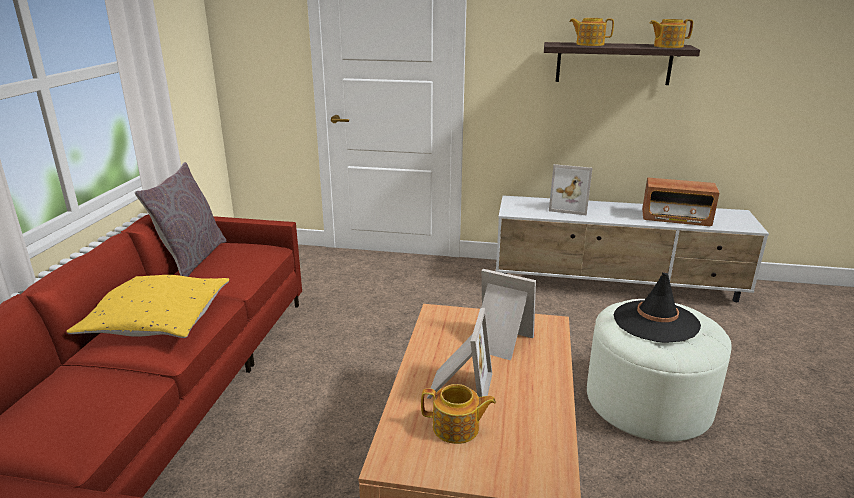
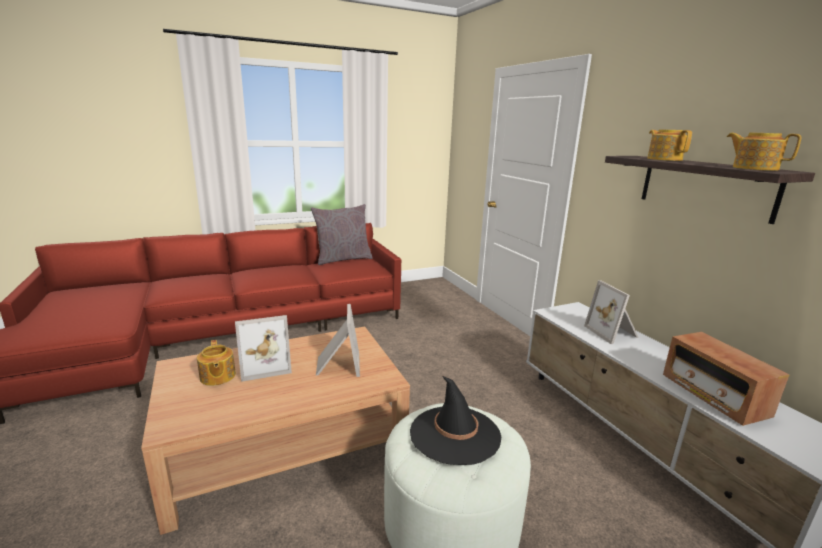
camera: 55 degrees right, 5 degrees down
yellow pillow [66,275,229,338] -> none

